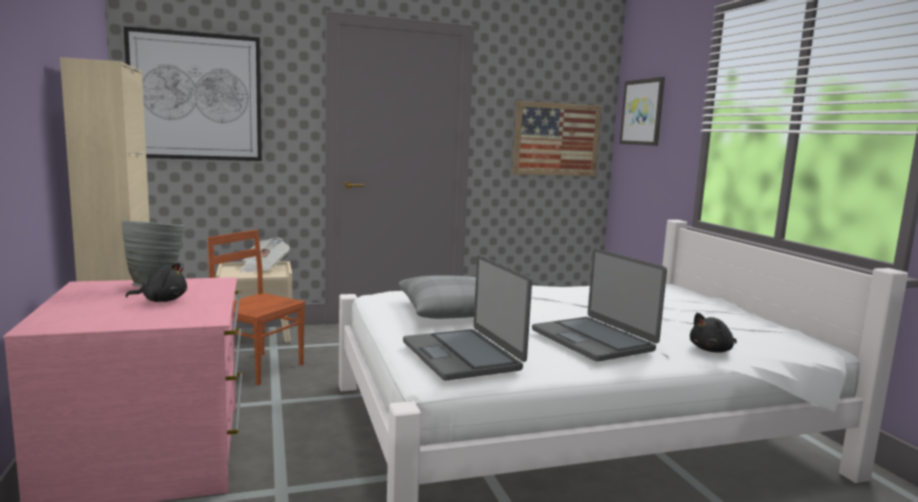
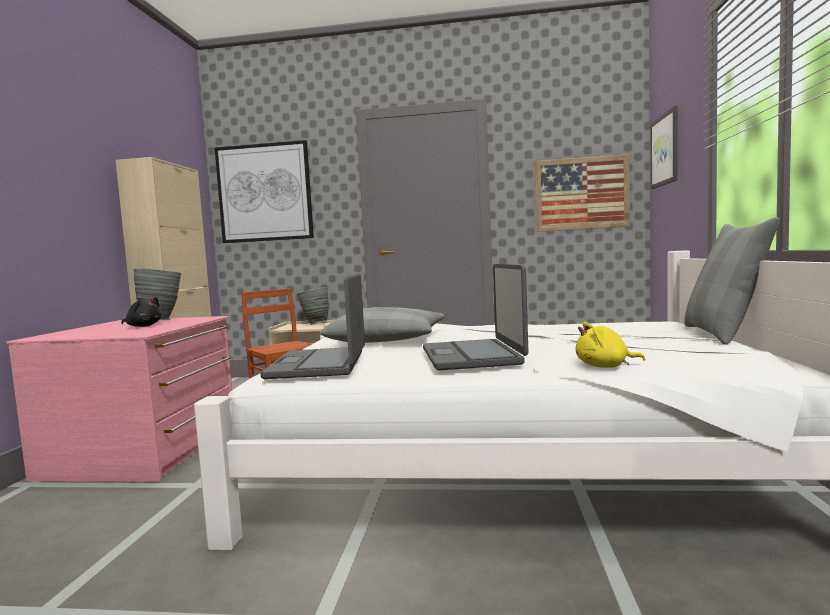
camera: 25 degrees right, 5 degrees down
newspaper [240,238,290,273] -> grey vase [297,287,329,325]
black plush toy [690,313,737,353] -> yellow plush toy [576,322,645,368]
none -> grey pillow [684,217,780,345]

